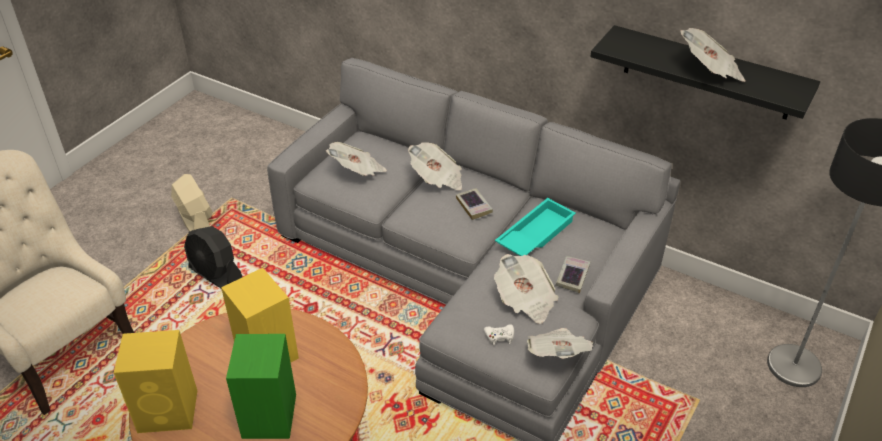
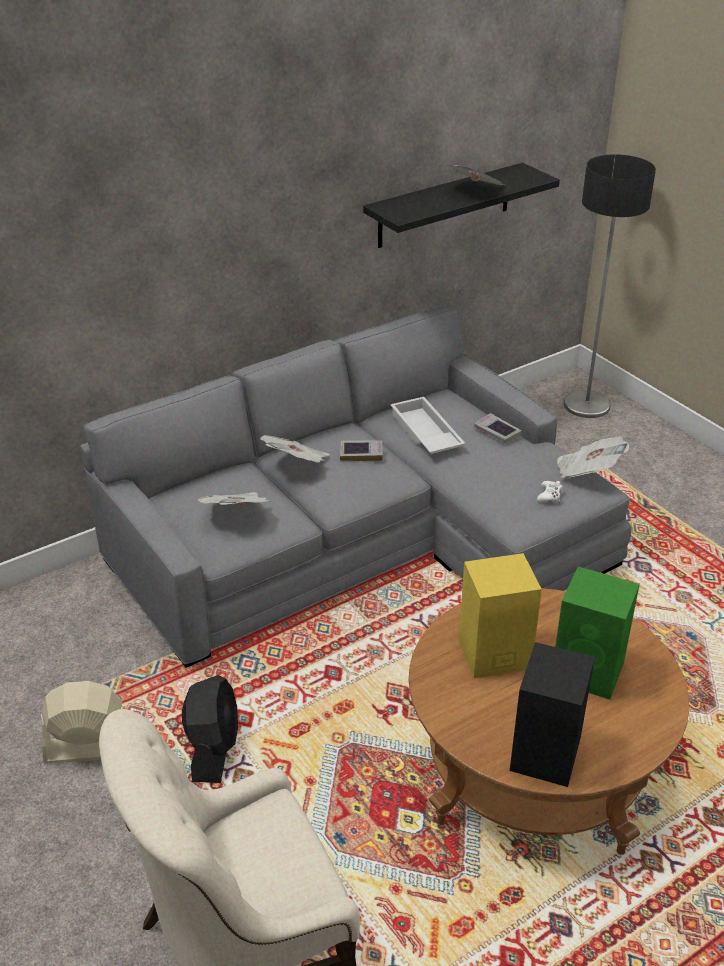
camera: 65 degrees left, 5 degrees down
yellow speaker [114,330,197,433] -> black speaker [510,642,595,787]
black fan [184,226,242,288] -> black fan turned 60 degrees counterclockwise [182,675,238,783]
newspaper [494,254,559,324] -> none
turquoise tray [495,198,576,256] -> white tray [390,397,465,454]

